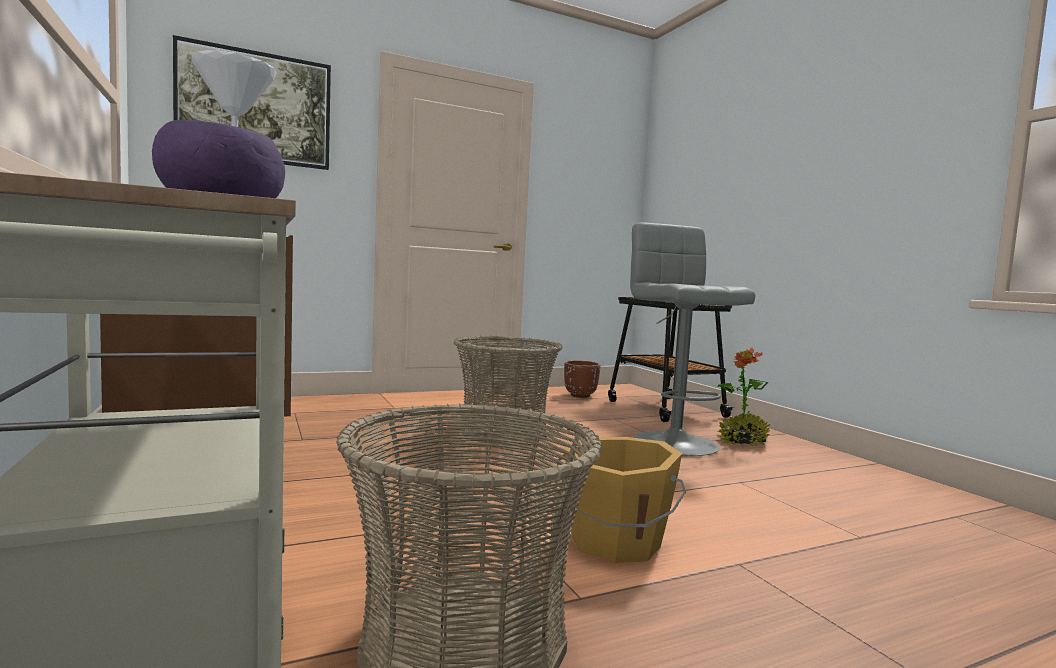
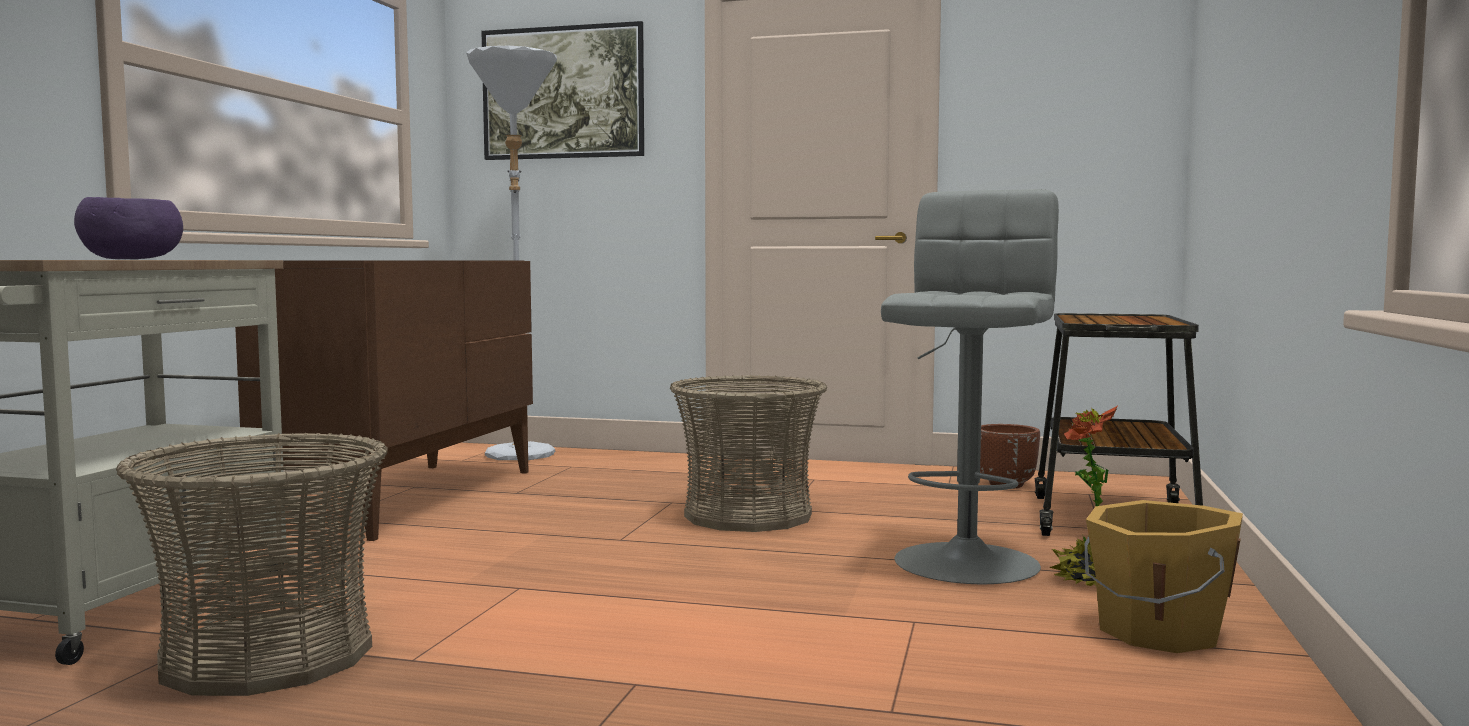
camera: 40 degrees right, 0 degrees up
orange bucket [557,437,686,563] -> orange bucket moved to [1085,500,1243,653]

